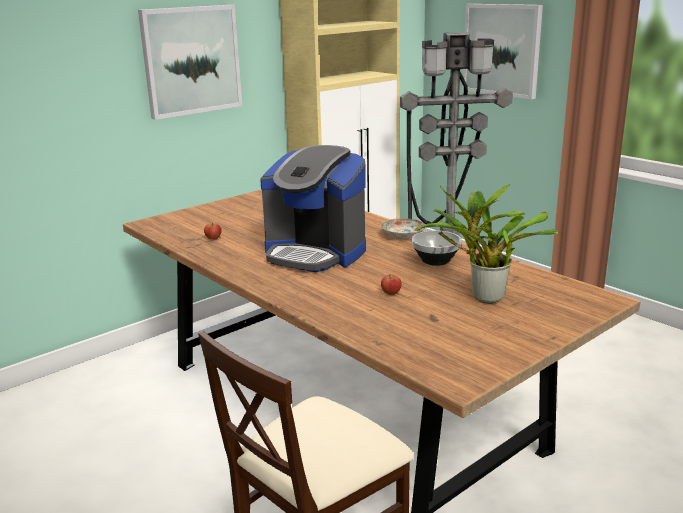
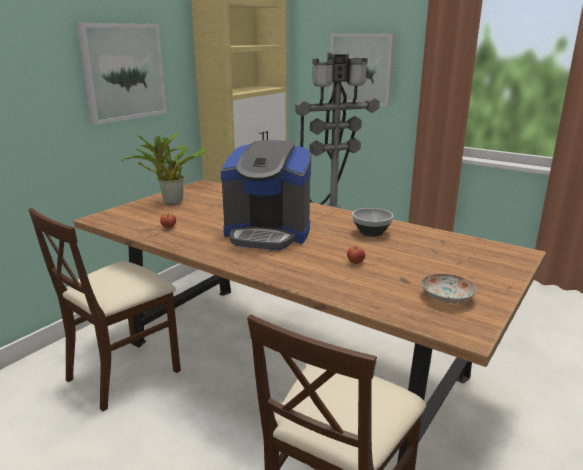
camera: 15 degrees left, 0 degrees up
plate [381,218,425,239] -> plate moved to [421,274,477,303]
potted plant [414,184,558,303] -> potted plant moved to [121,130,207,205]
none -> beige chair [28,208,181,411]

